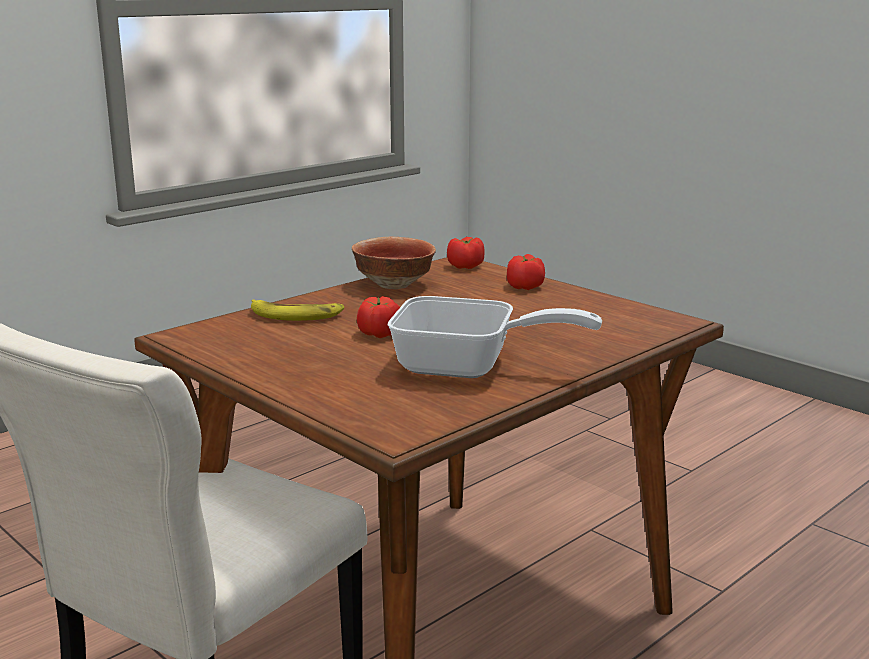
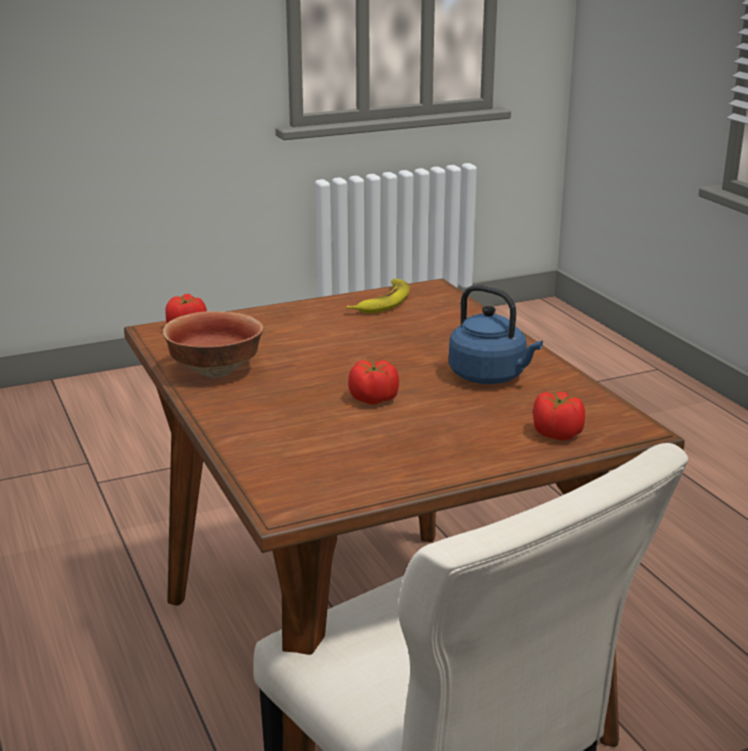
camera: 70 degrees left, 5 degrees up
banana [251,299,345,321] -> banana moved to [347,279,410,313]
frying pan [388,296,602,378] -> blue kettle [449,285,543,384]
tomato [507,254,545,290] -> tomato moved to [533,392,585,440]

